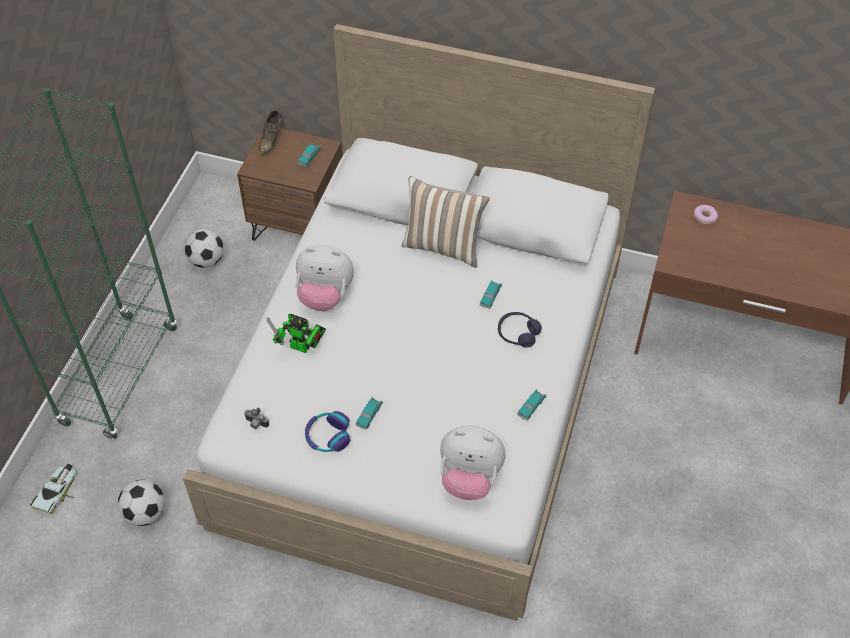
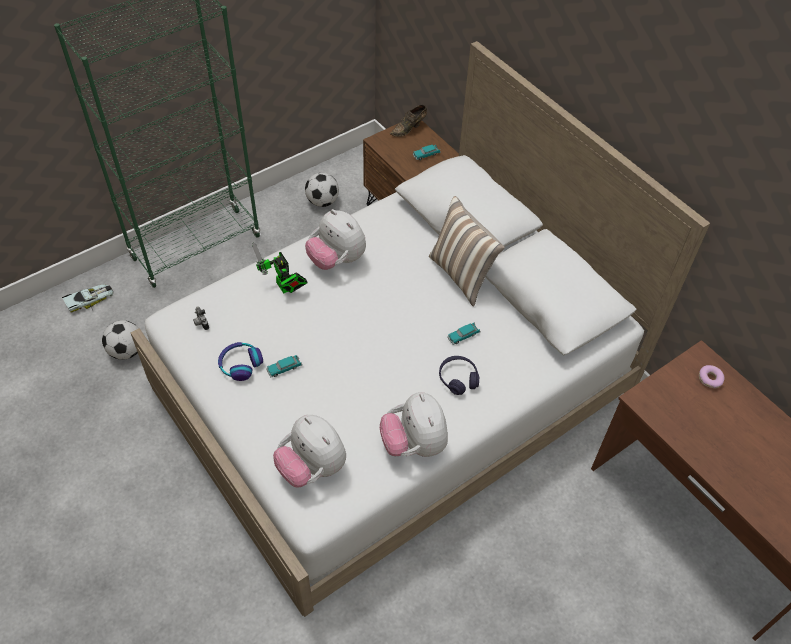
camera: 35 degrees right, 0 degrees up
toy car [517,389,546,421] -> plush toy [380,392,448,457]

